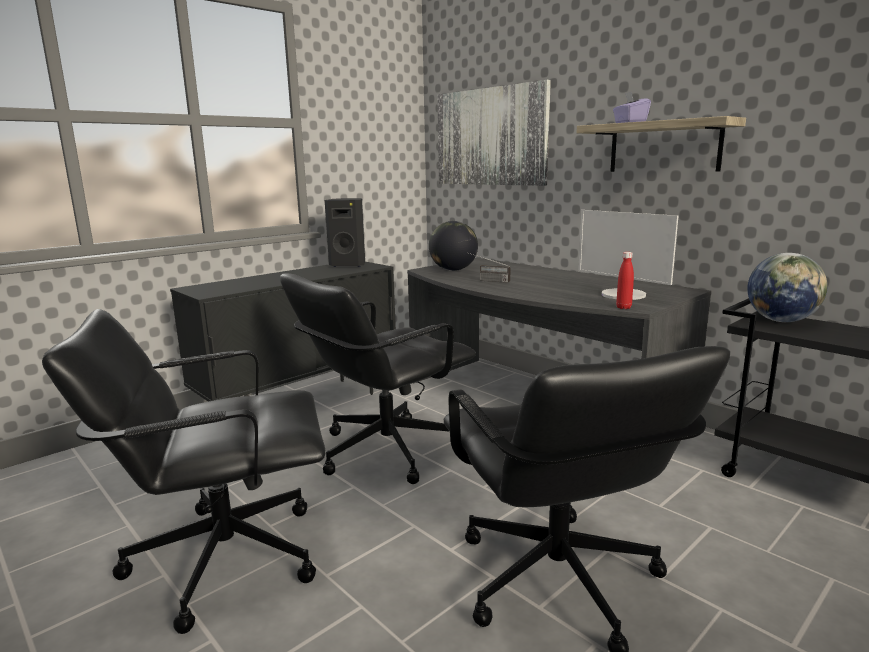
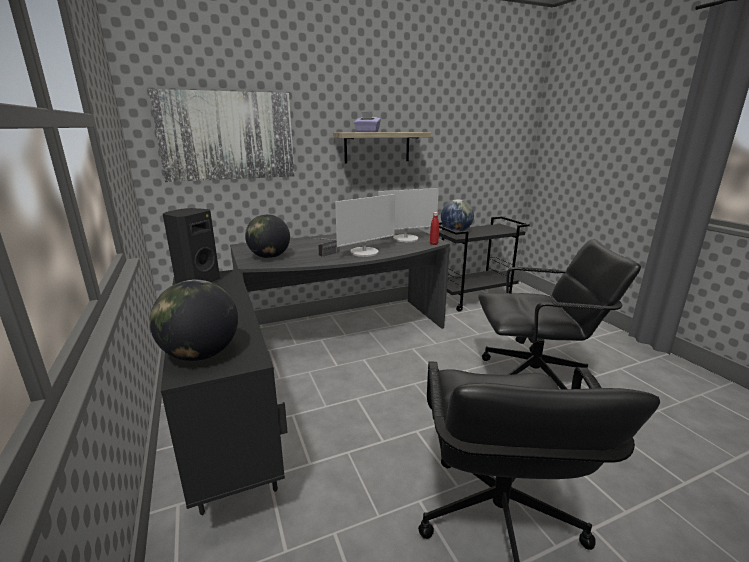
camera: 70 degrees left, 5 degrees up
black office chair [280,273,476,484] -> none
none -> globe [150,280,238,361]
none -> monitor [335,194,395,257]

